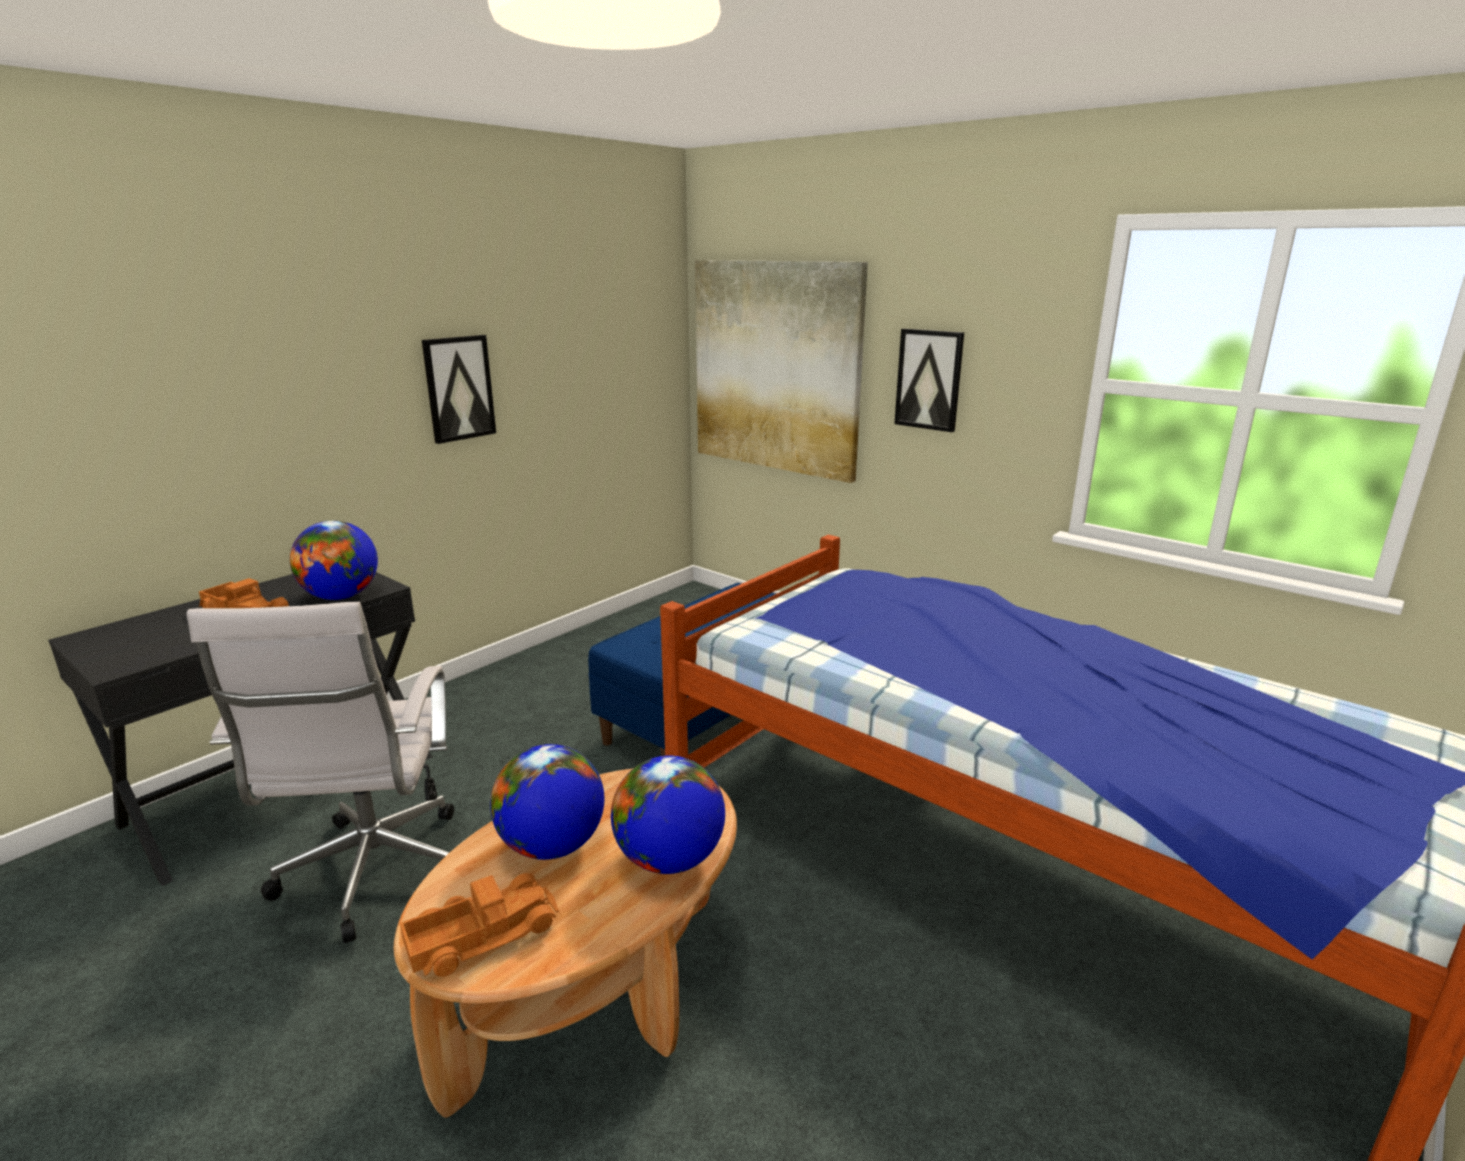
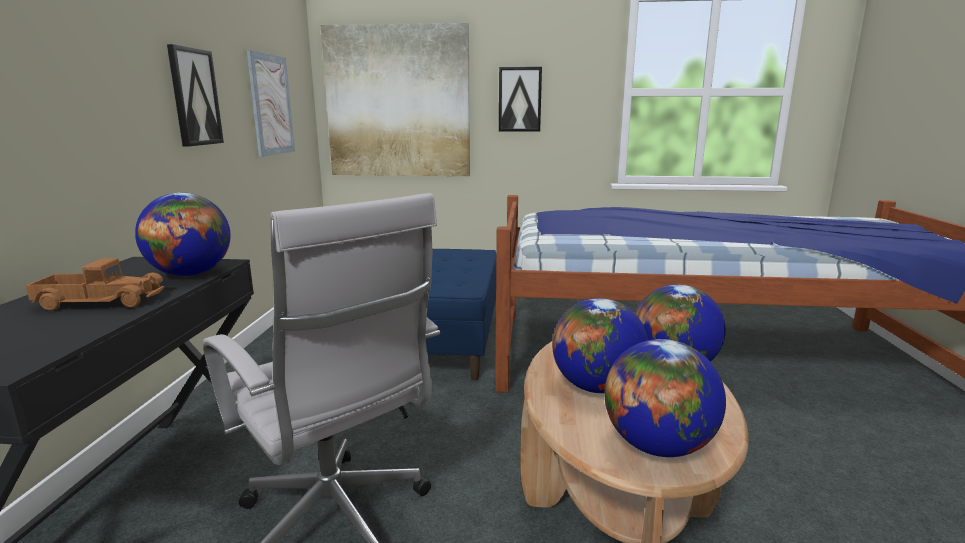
camera: 35 degrees left, 5 degrees down
toy truck [400,873,559,977] -> globe [605,339,726,457]
none -> picture [247,50,295,157]

